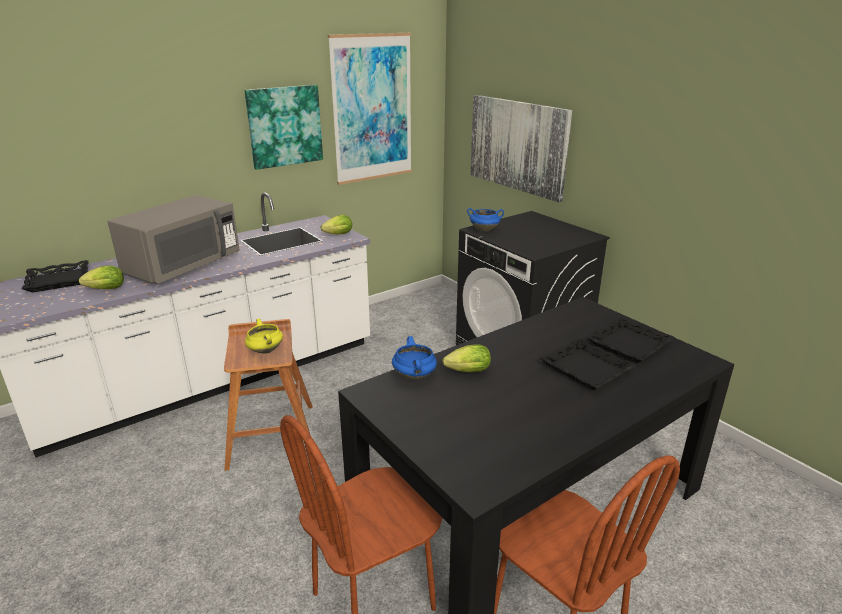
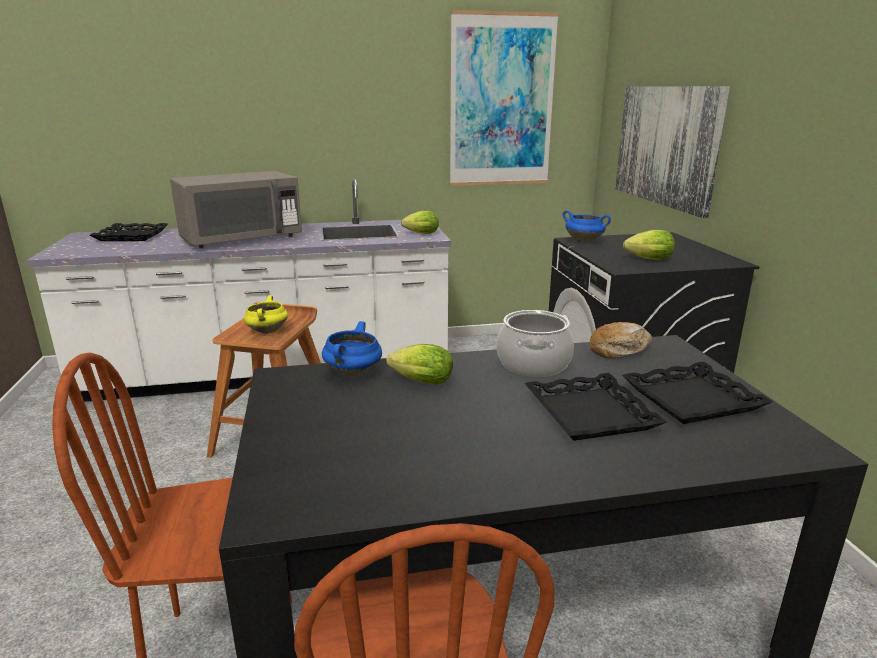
camera: 25 degrees right, 5 degrees down
lettuce [79,265,124,289] -> lettuce moved to [623,230,675,260]
picture [245,85,323,170] -> none
none -> cooking pot [497,310,574,377]
none -> bread [590,322,652,359]

